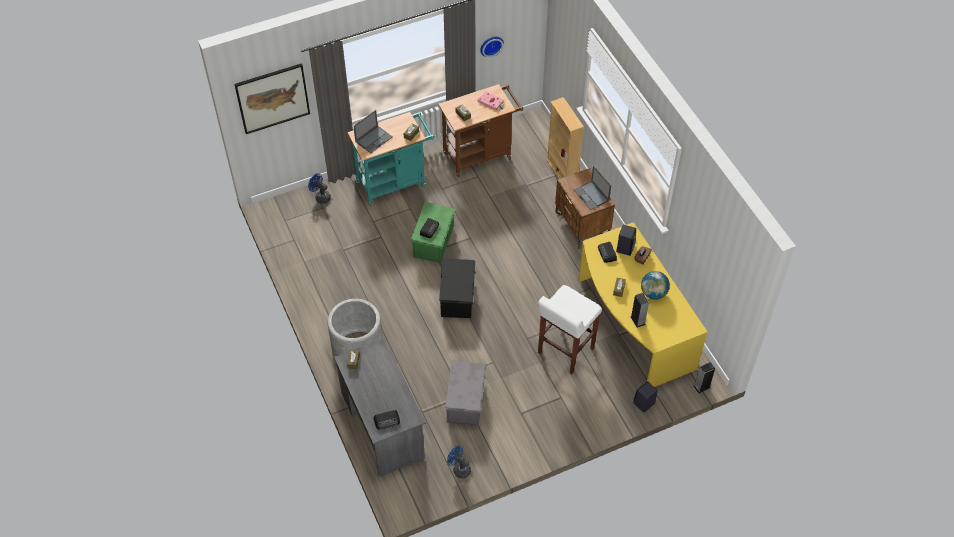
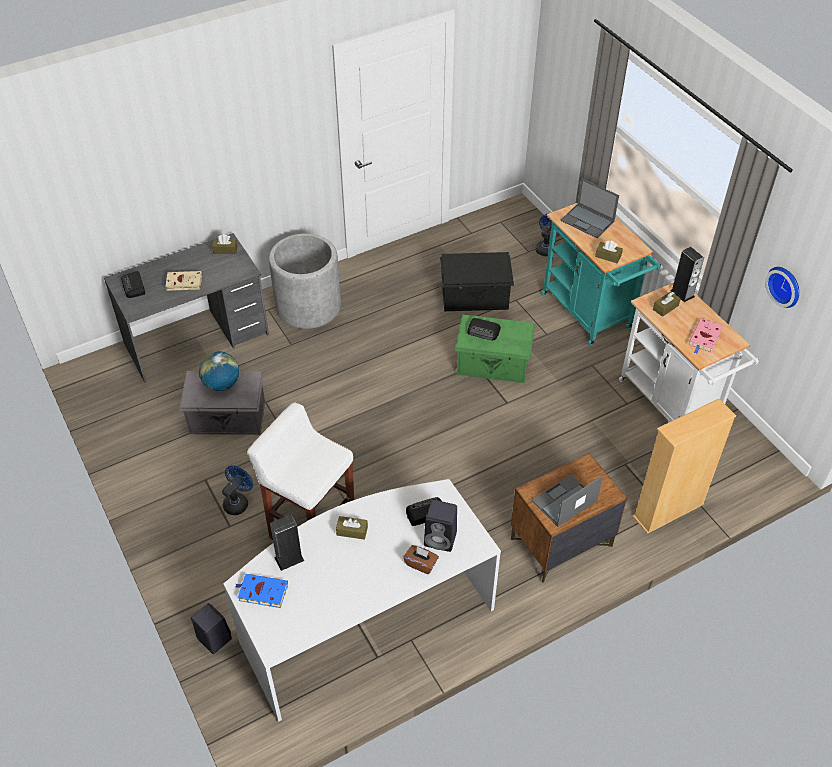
camera: 85 degrees right, 5 degrees down
picture [234,63,310,134] -> none
brown cart [438,84,523,177] -> white cart [619,282,759,422]
black storage box [439,258,475,318] -> black storage box moved to [440,252,514,311]
blue fan [447,445,471,479] -> blue fan moved to [222,465,253,515]
yellow desk [578,222,708,387] -> white desk [223,479,501,722]
globe [641,271,670,299] -> globe moved to [199,351,239,391]
speaker [693,362,715,394] -> speaker moved to [671,247,704,302]
none -> beige book [161,271,202,291]
none -> blue book [235,574,288,608]

